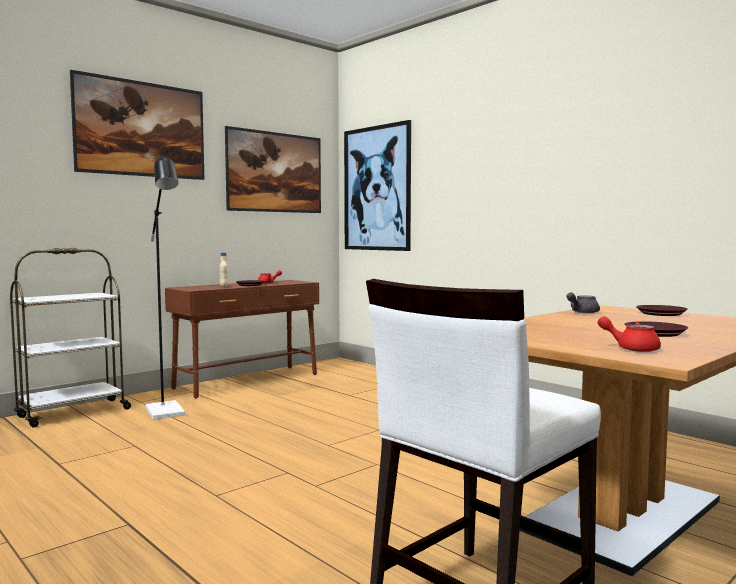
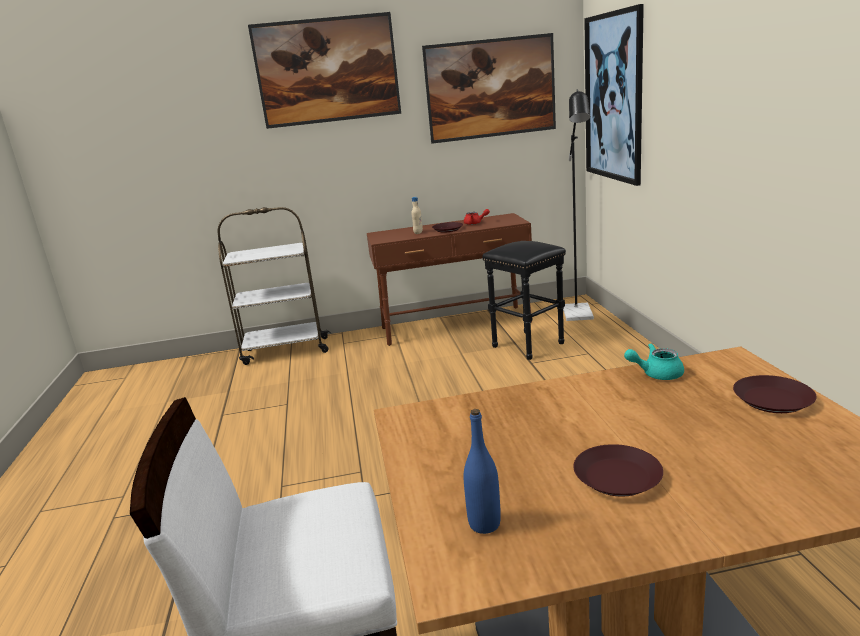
camera: 35 degrees right, 15 degrees up
black floor lamp [145,156,185,420] -> black floor lamp moved to [563,89,594,321]
grey teapot [566,292,600,313] -> turquoise teapot [624,343,684,380]
red teapot [598,316,661,352] -> blue bottle [464,409,501,534]
none -> black stool [482,241,566,360]

